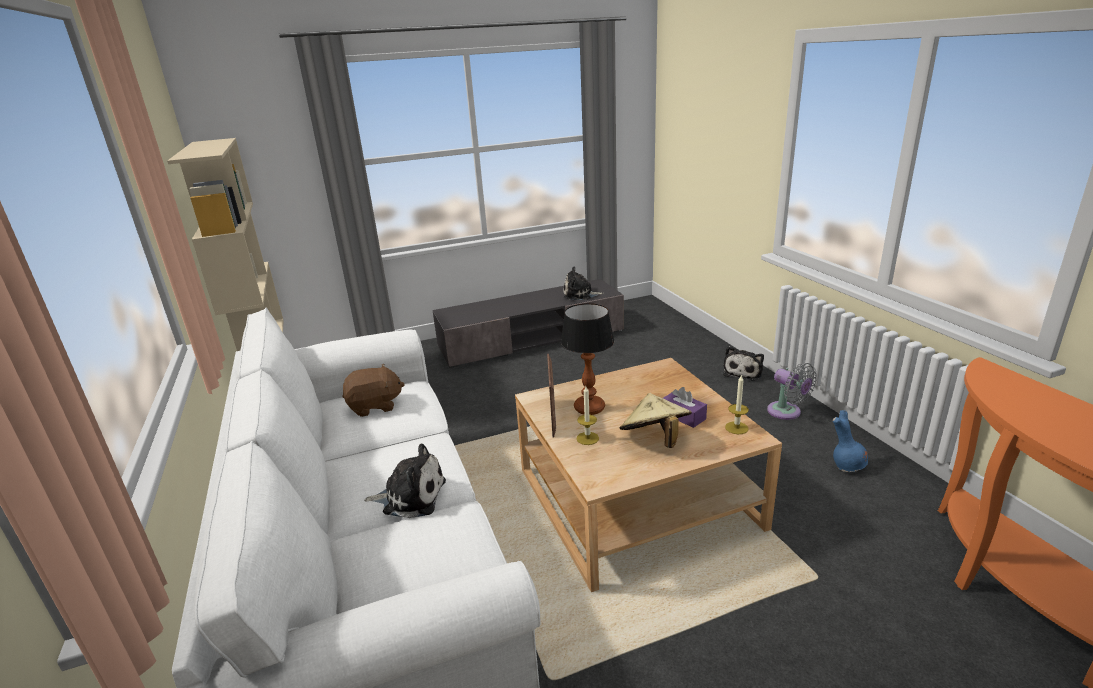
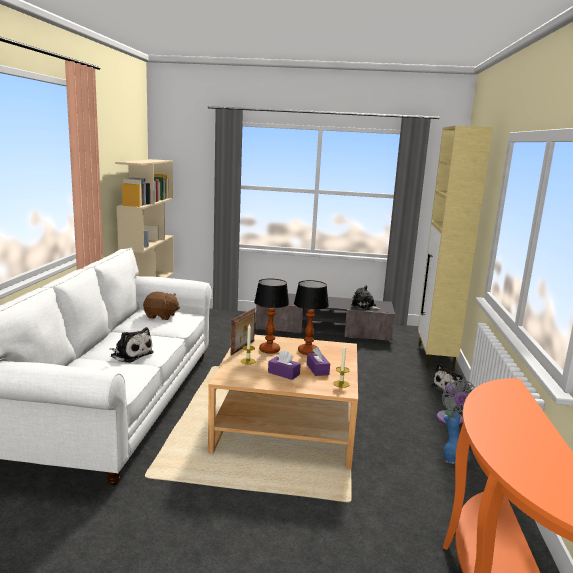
camera: 25 degrees right, 10 degrees down
beige hat [620,393,692,448] -> purple tissue box [268,350,301,380]
none -> table lamp [294,280,329,355]
none -> beige cabinet [418,125,493,371]

